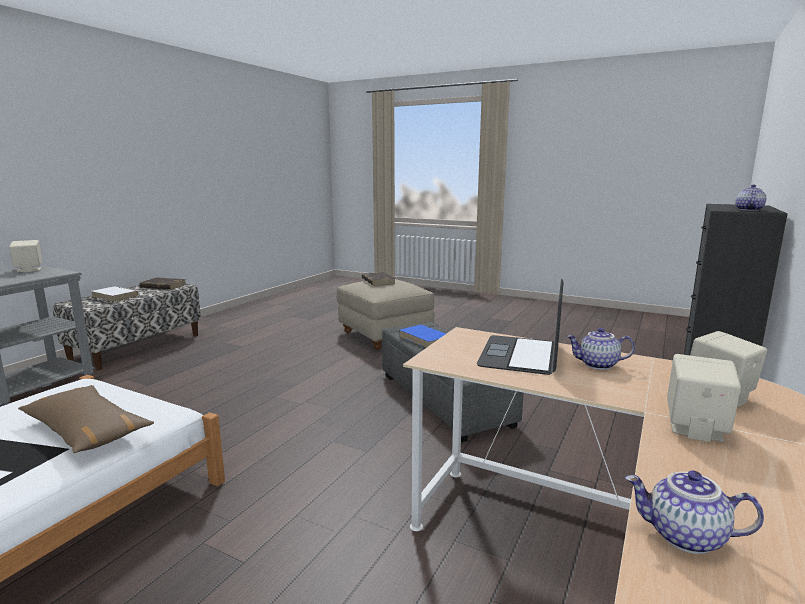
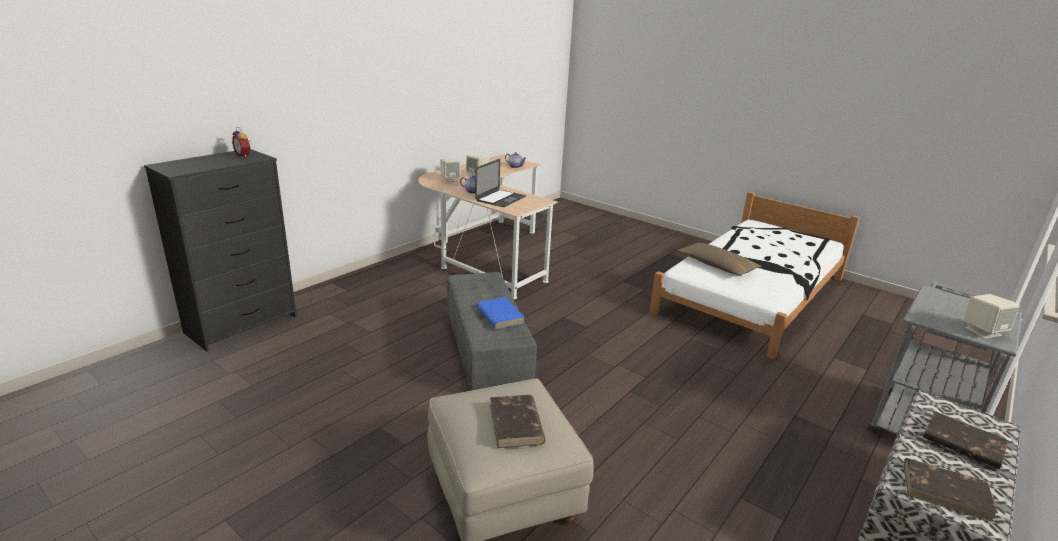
camera: 170 degrees left, 10 degrees up
white book [91,286,139,302] -> brown book [923,411,1009,469]
teapot [735,185,766,211] -> alarm clock [232,127,251,157]

